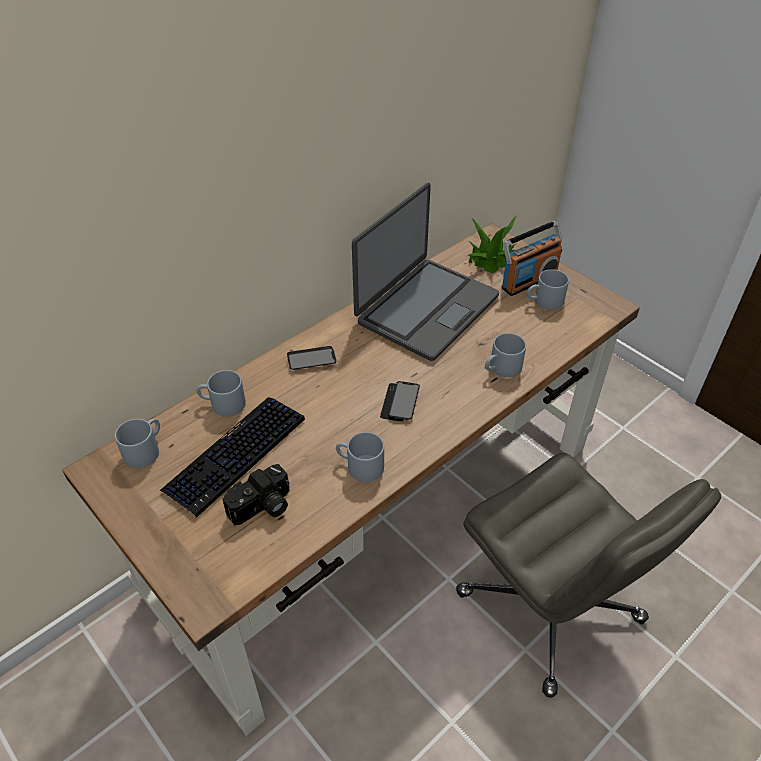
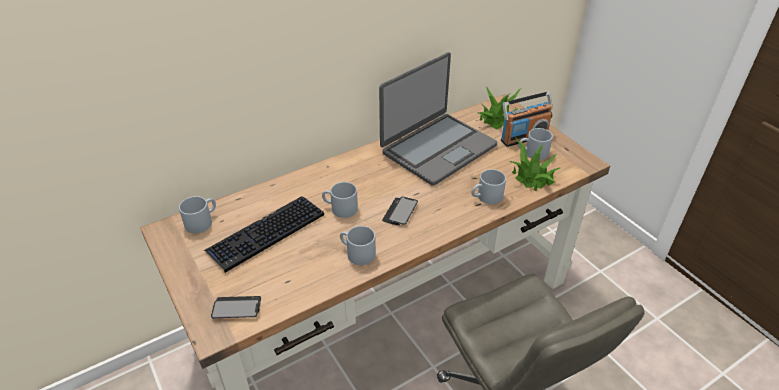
camera: 10 degrees right, 5 degrees down
grey mug [197,370,246,417] -> grey mug moved to [322,182,358,218]
camera [223,464,290,525] -> none
phone [287,346,336,370] -> phone moved to [211,296,261,318]
none -> potted plant [509,138,560,191]

